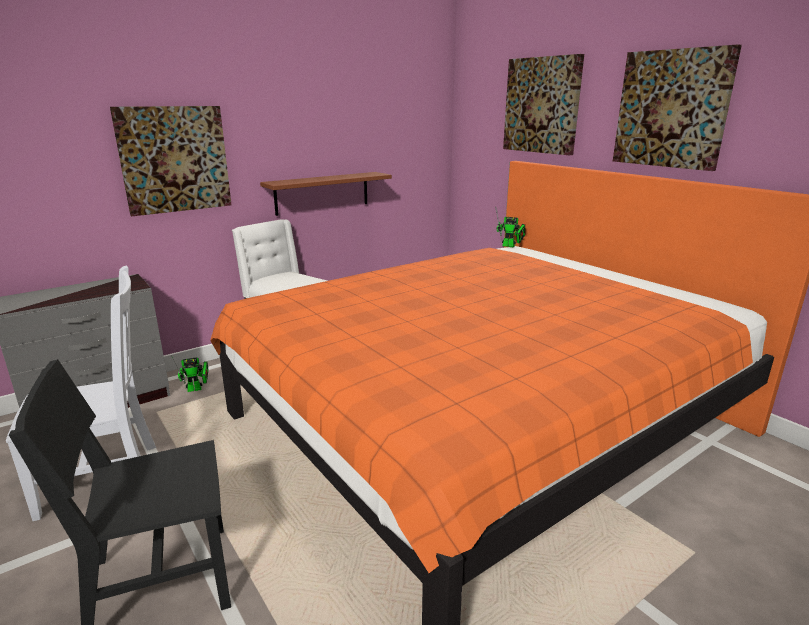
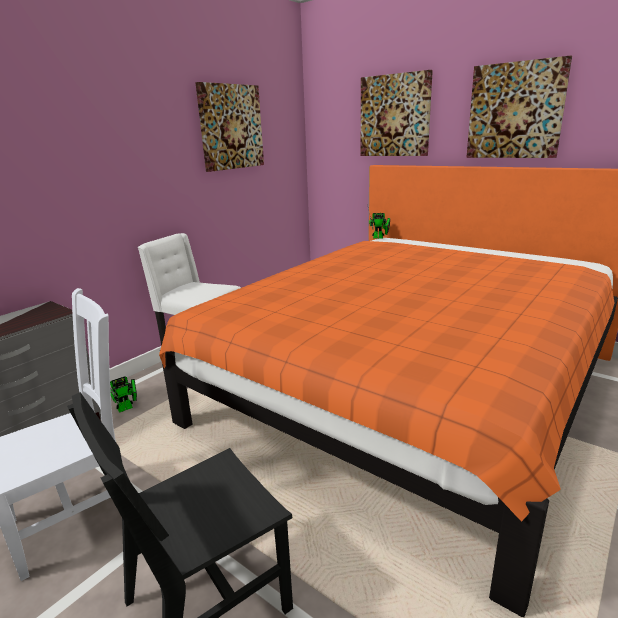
camera: 15 degrees left, 0 degrees up
picture [110,106,232,216] -> picture moved to [195,82,264,172]
brown shelf [260,172,392,216] -> none

